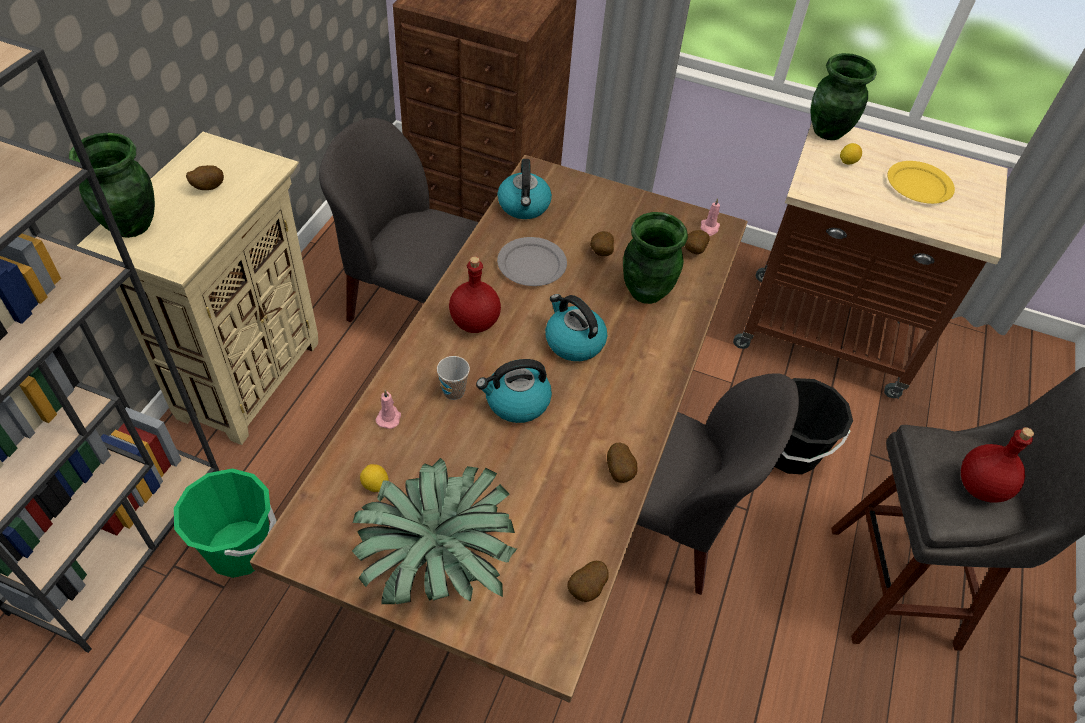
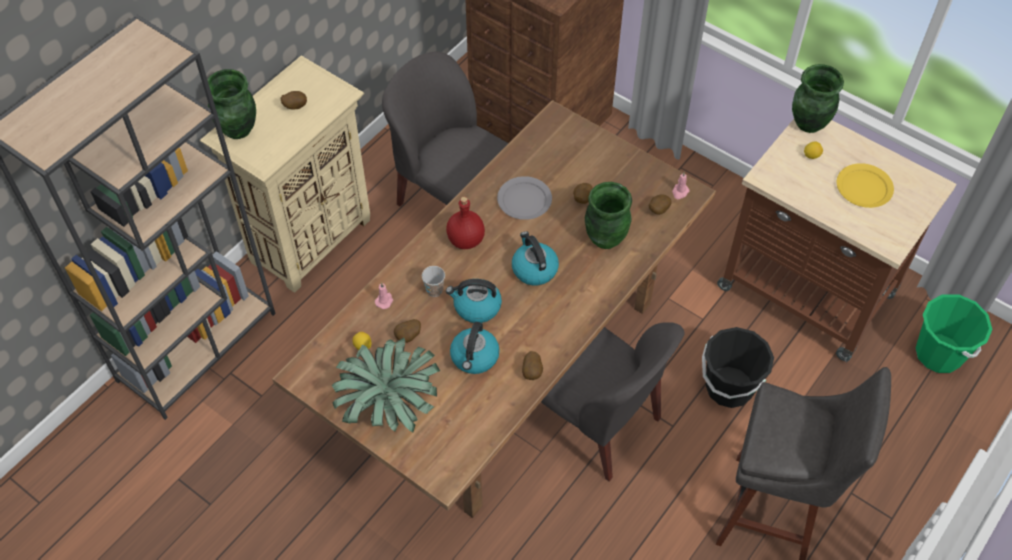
camera: 20 degrees right, 5 degrees up
green bucket [174,468,276,578] -> green bucket moved to [916,294,992,373]
kettle [497,159,552,219] -> kettle moved to [450,322,500,374]
potato [567,561,608,602] -> potato moved to [394,319,421,343]
red bottle [961,427,1034,503] -> none

